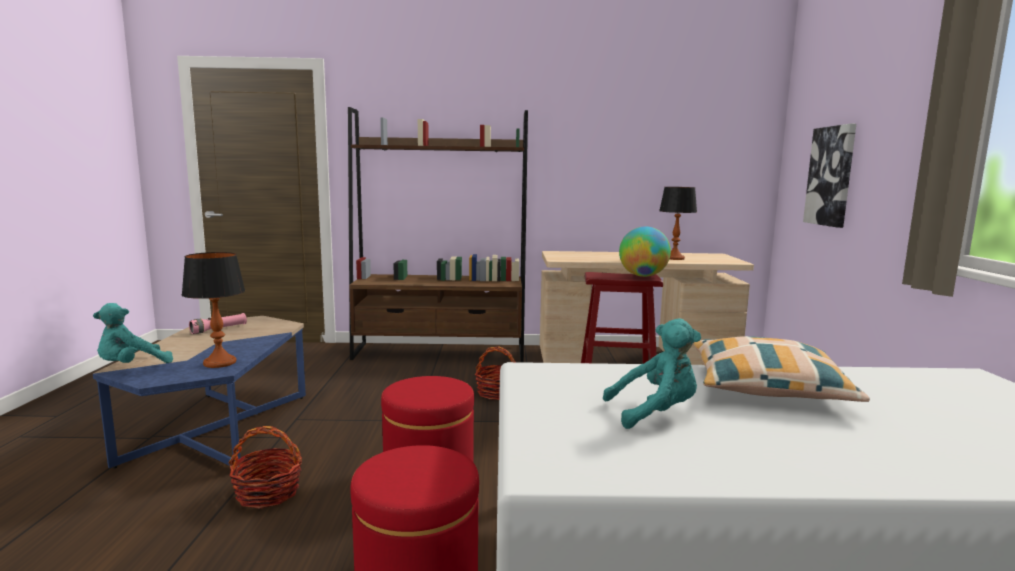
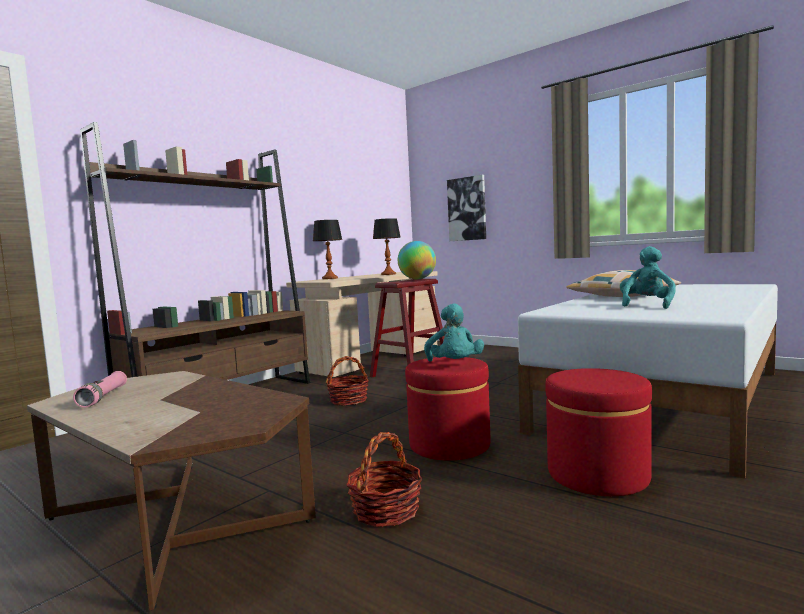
camera: 50 degrees left, 5 degrees down
turquoise plush toy [93,303,173,363] -> turquoise plush toy moved to [424,304,484,362]
blue coffee table [93,316,306,469] -> brown coffee table [27,371,316,611]
table lamp [182,252,245,368] -> table lamp moved to [313,220,342,279]

